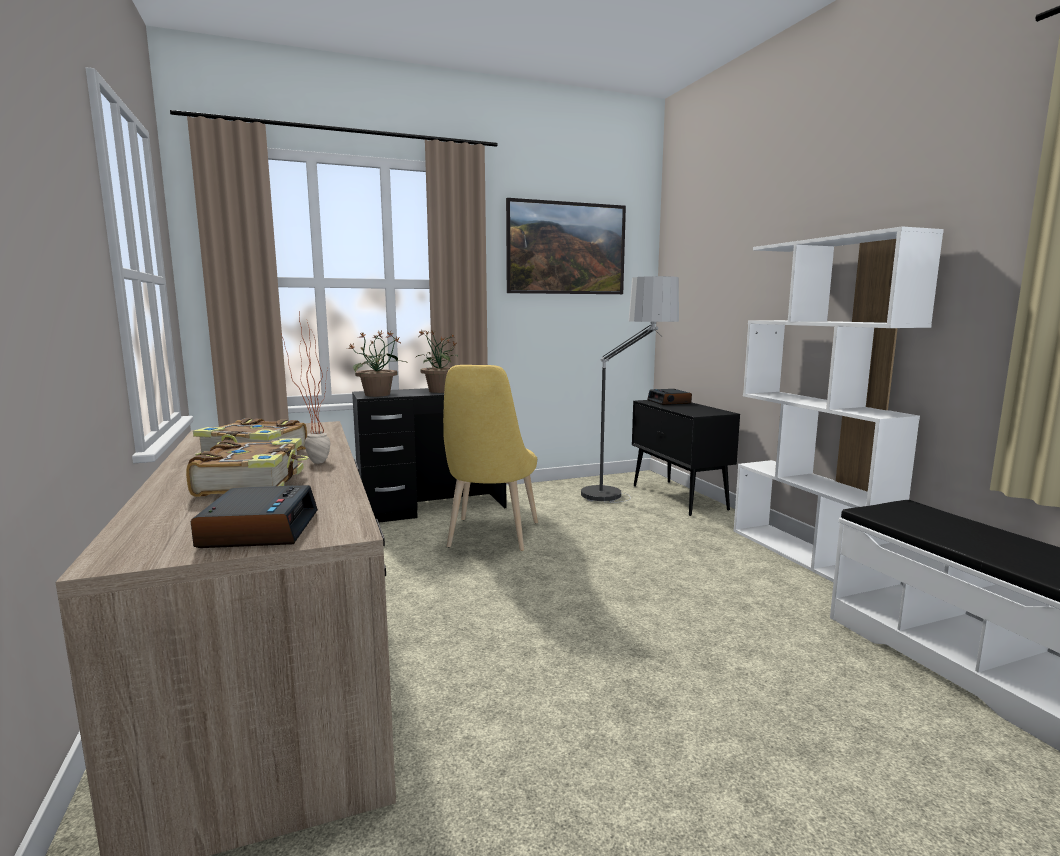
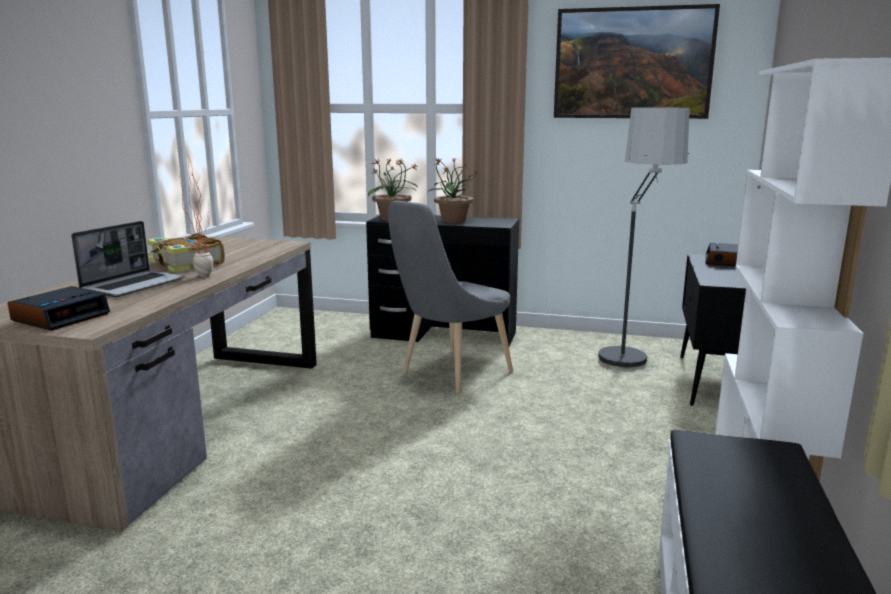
camera: 35 degrees right, 5 degrees up
book [186,438,309,497] -> laptop [71,221,185,297]
yellow chair [443,365,538,551] -> grey chair [388,201,513,394]

